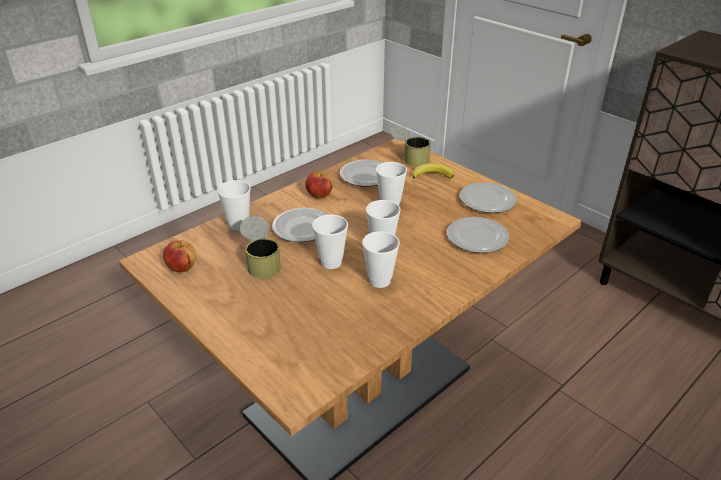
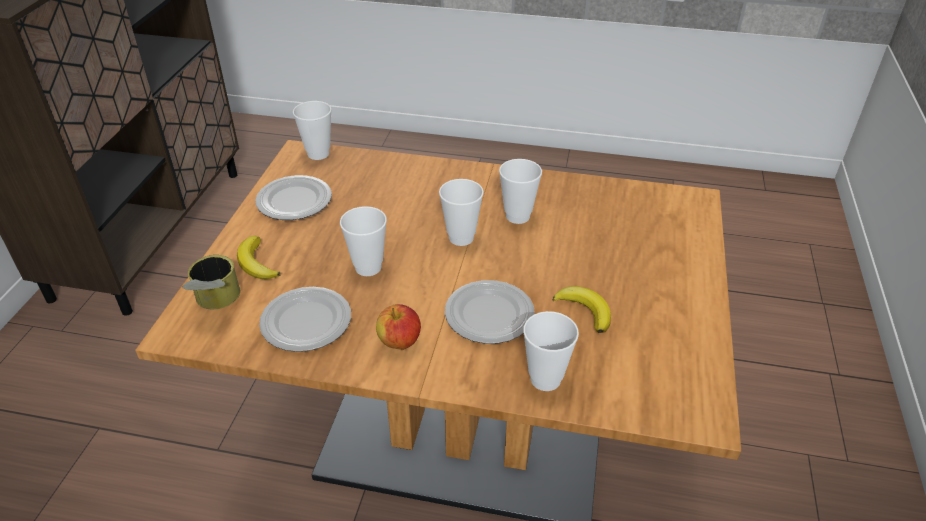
camera: 125 degrees left, 5 degrees up
apple [163,240,196,272] -> none
can [240,216,281,278] -> banana [553,286,611,333]
cup [312,215,348,269] -> cup moved to [293,101,332,160]
plate [447,217,509,253] -> none

